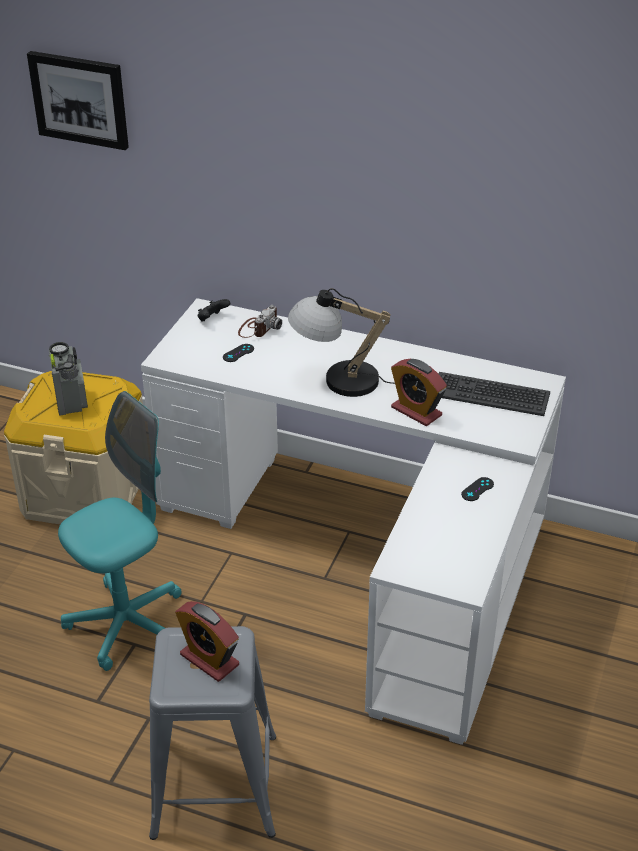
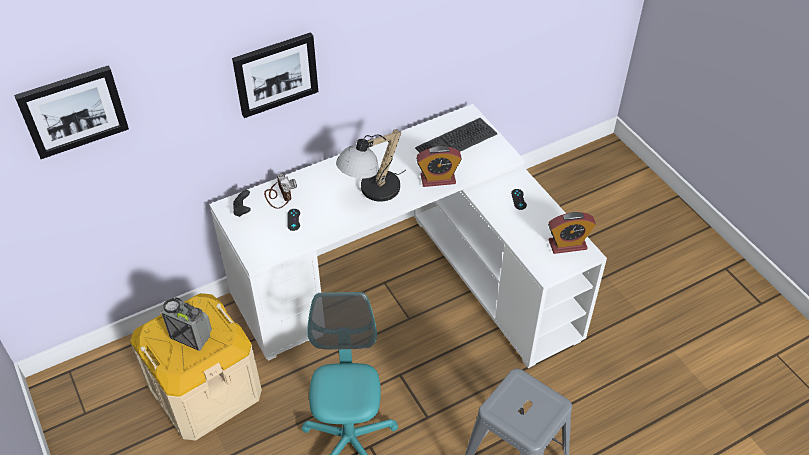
camera: 50 degrees left, 10 degrees up
alarm clock [175,601,239,682] -> alarm clock moved to [548,212,596,254]
none -> picture [232,32,318,118]

